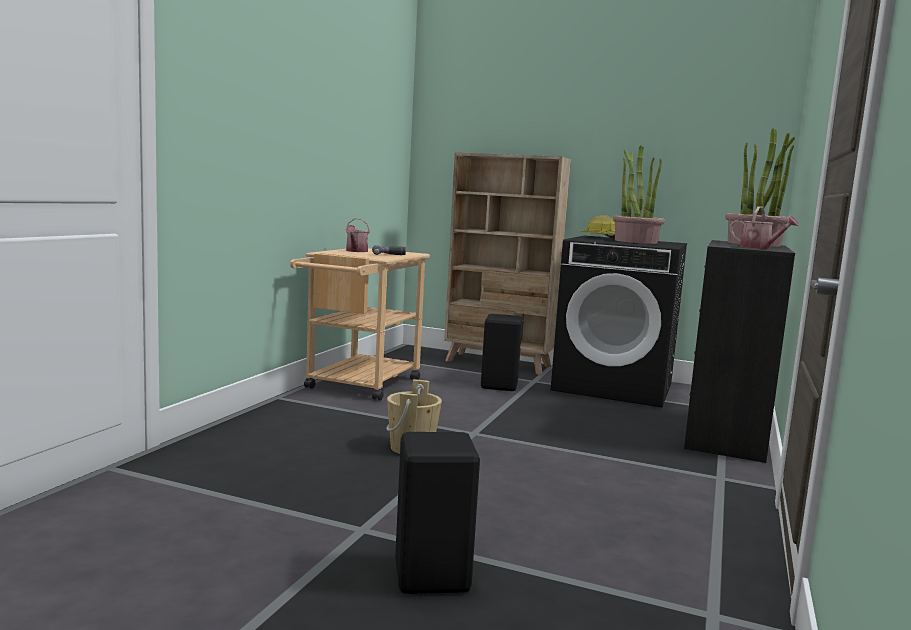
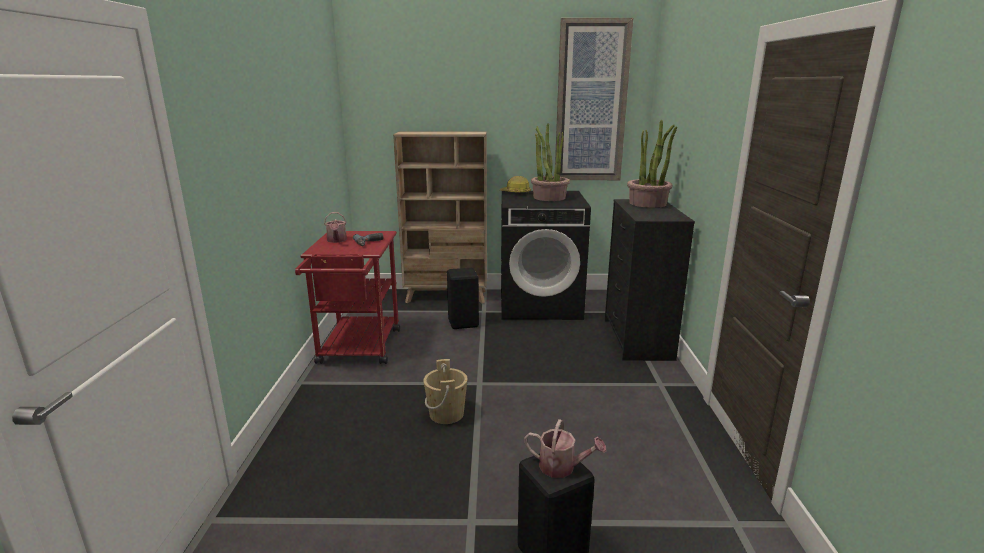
camera: 20 degrees left, 10 degrees up
beige cart [290,248,430,401] -> red cart [295,231,400,364]
watering can [730,206,799,249] -> watering can moved to [524,419,607,478]
none -> picture [555,18,633,180]

